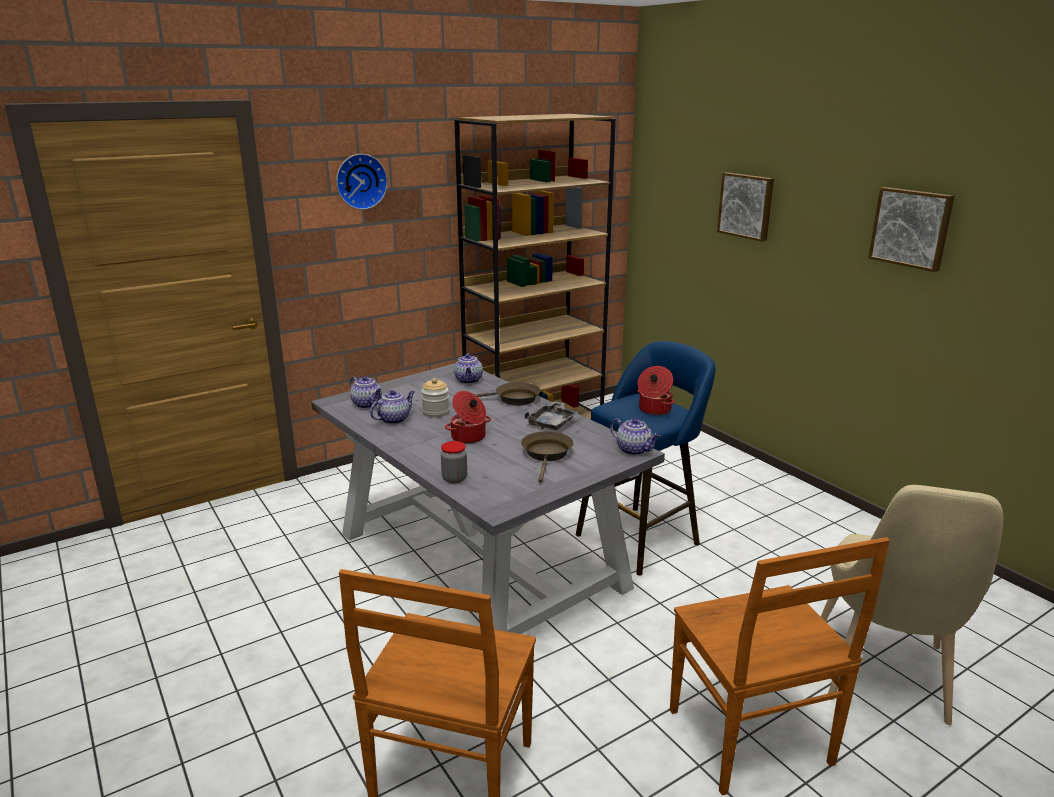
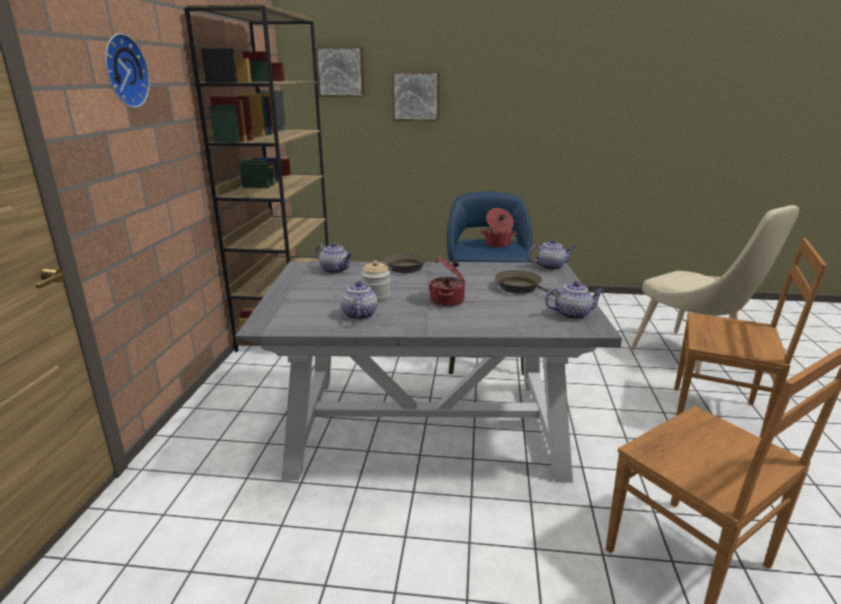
camera: 50 degrees left, 0 degrees up
teapot [350,376,382,408] -> teapot moved to [545,281,604,319]
jar [441,441,467,484] -> none
grey tray [525,401,578,430] -> none
picture [868,187,955,272] -> picture moved to [315,46,365,97]

